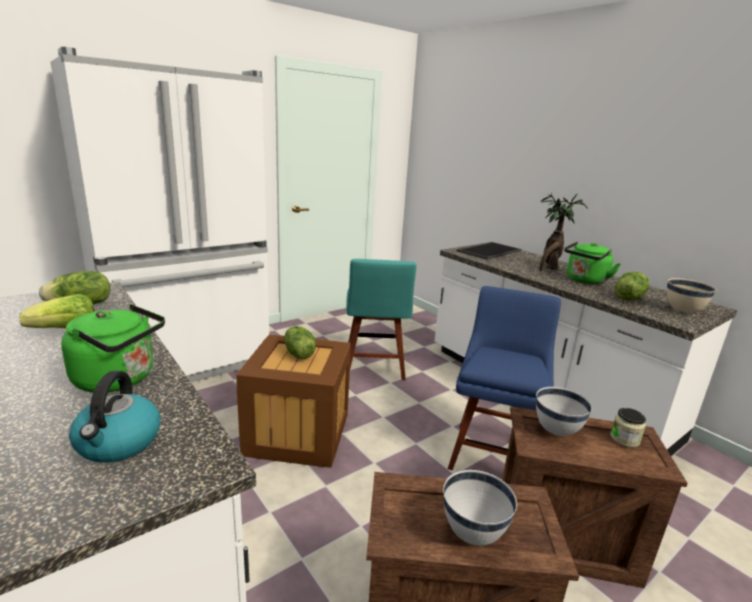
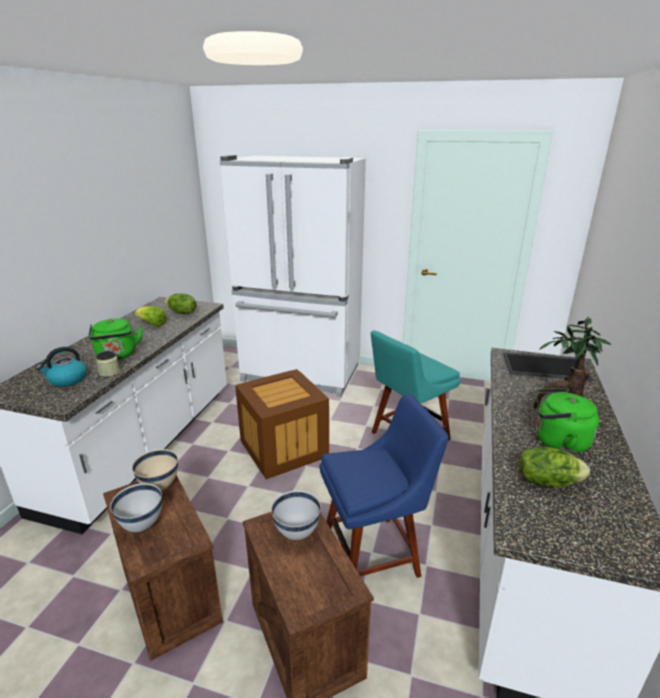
camera: 55 degrees right, 5 degrees up
lettuce [284,326,316,359] -> none
jar [610,408,646,447] -> jar moved to [96,351,120,377]
beige bowl [667,278,717,313] -> beige bowl moved to [132,449,178,491]

